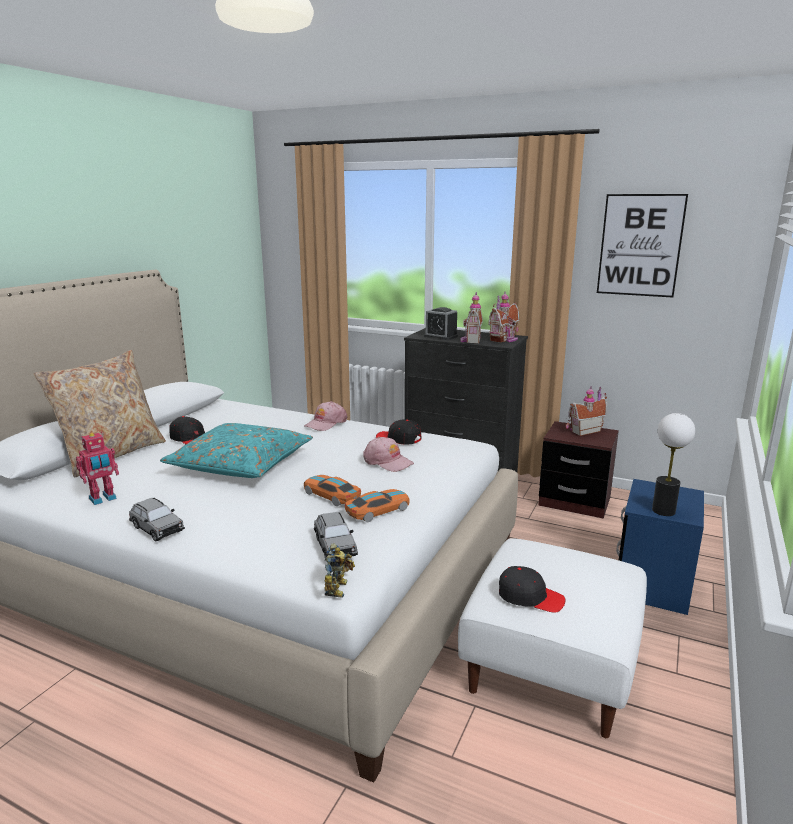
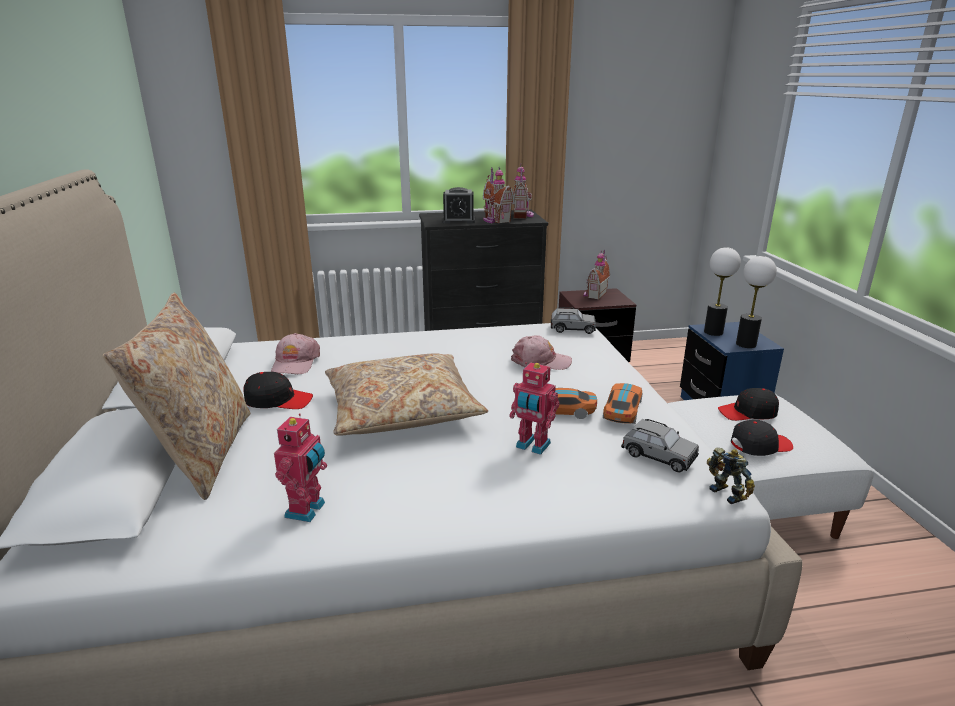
camera: 35 degrees left, 5 degrees up
grey toy car [129,498,185,541] -> grey toy car moved to [551,307,596,334]
turquoise pillow [160,423,313,478] -> beige pillow [325,353,488,436]
pink cap [304,401,348,431] -> pink cap moved to [271,333,320,374]
black cap [376,419,422,444] -> black cap moved to [718,388,779,421]
picture [597,194,688,298] -> none
none -> toy robot [509,362,559,455]
none -> table lamp [704,247,741,336]

